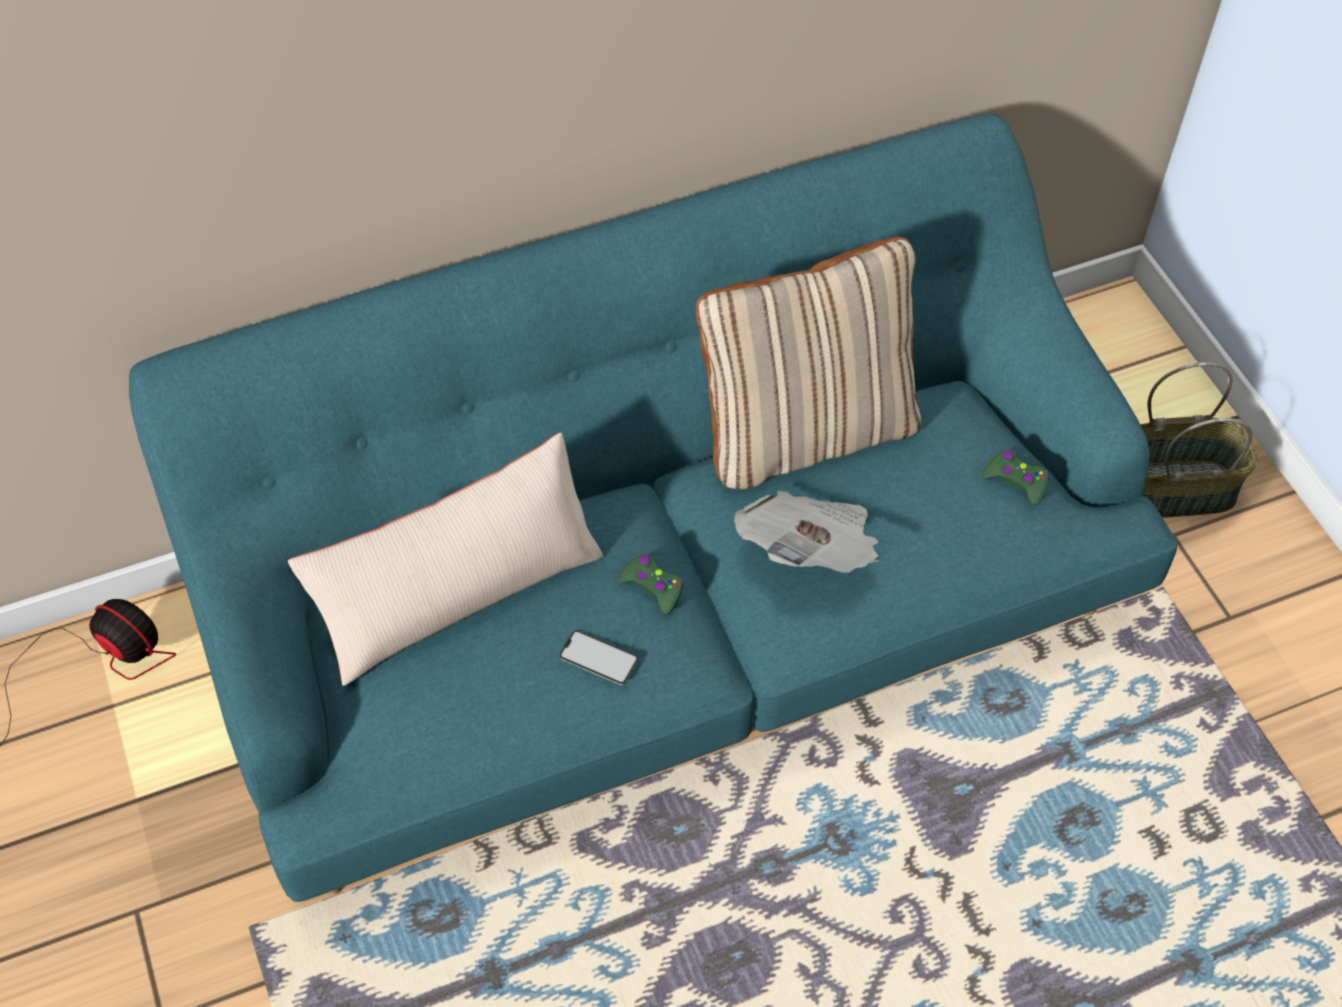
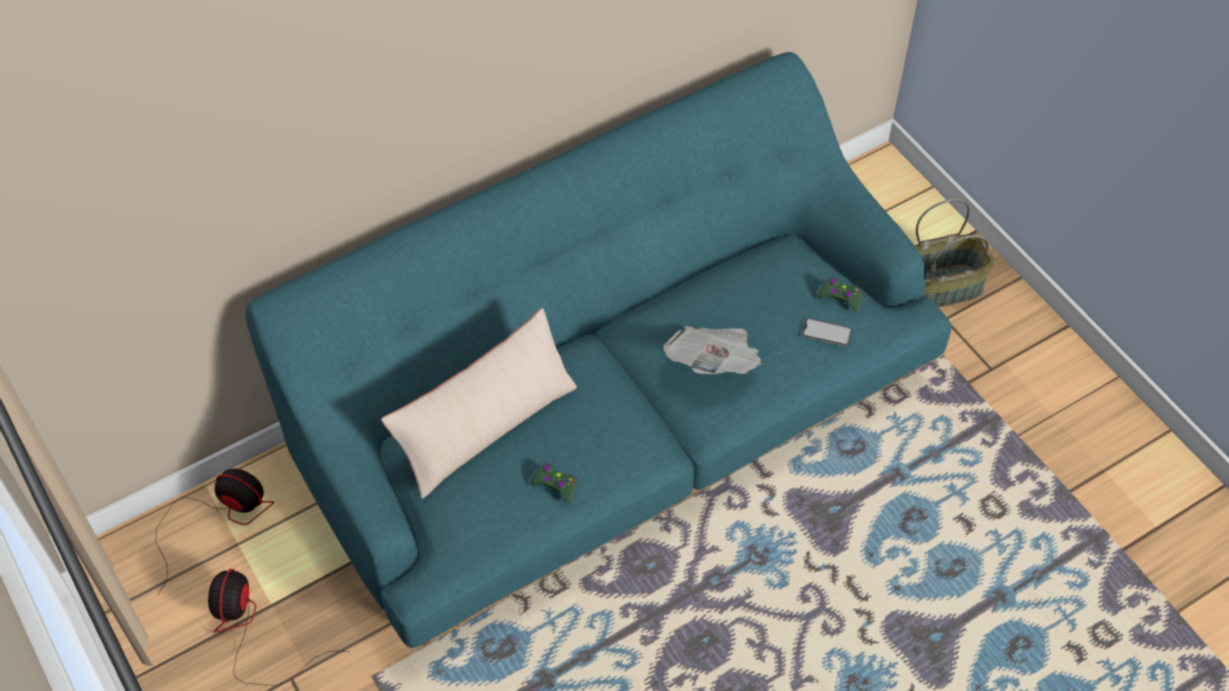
camera: 10 degrees left, 0 degrees up
phone [559,630,638,685] -> phone moved to [802,318,852,346]
green game controller [618,553,684,615] -> green game controller moved to [530,463,577,503]
beige pillow [696,237,921,489] -> none
none -> fan [208,569,347,686]

